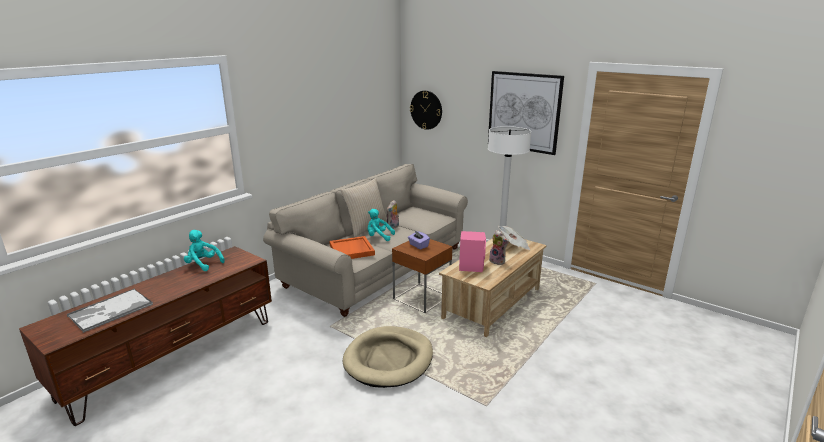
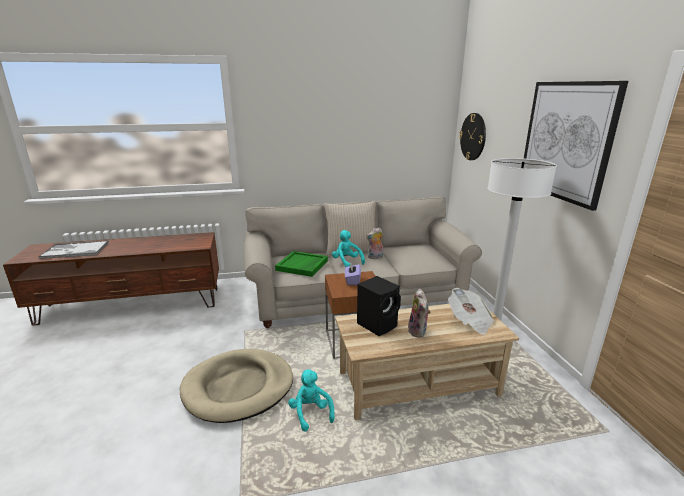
camera: 40 degrees right, 0 degrees up
turquoise plush toy [184,230,225,271] -> turquoise plush toy moved to [288,369,334,432]
orange tray [329,236,375,259] -> green tray [275,251,328,277]
pink speaker [459,231,486,272] -> black speaker [357,276,401,336]

